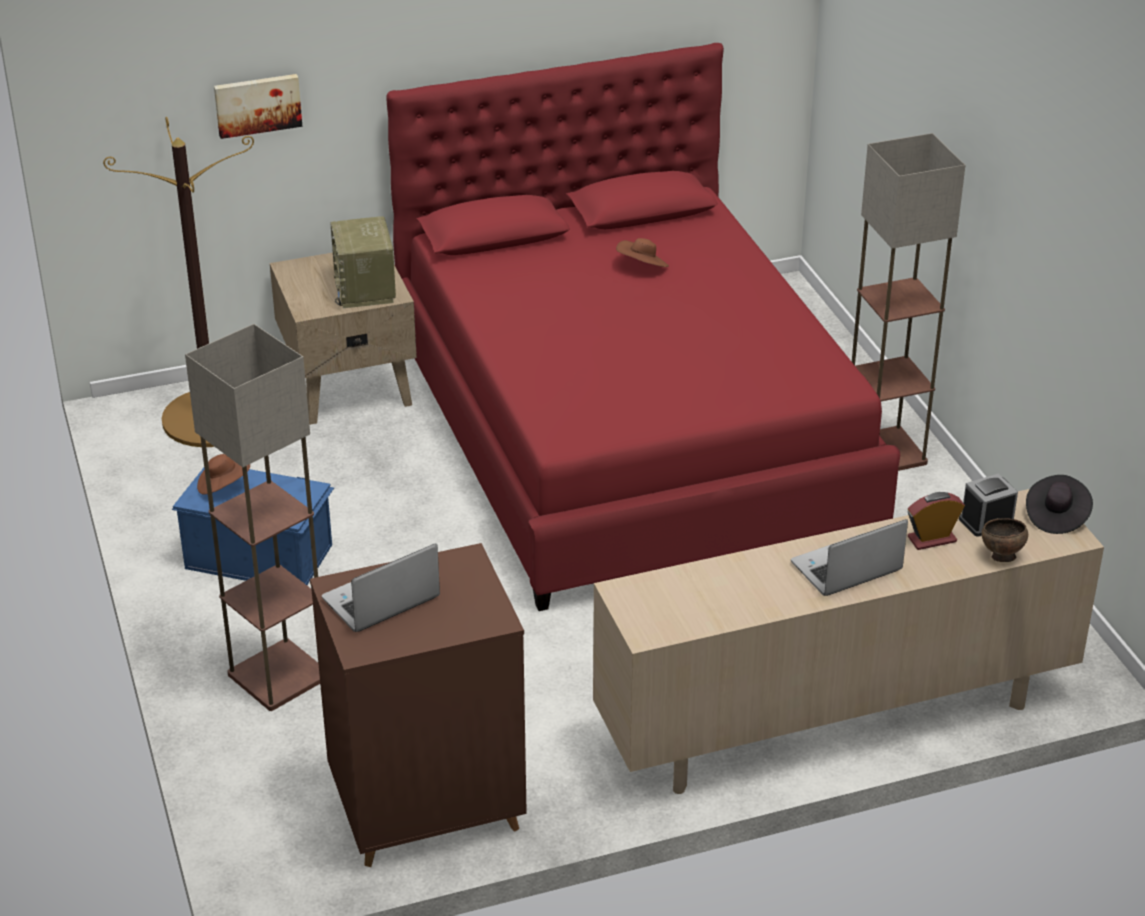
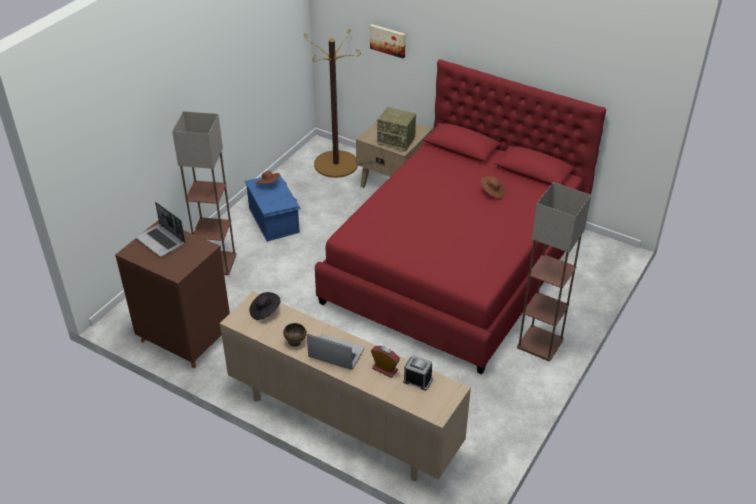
camera: 50 degrees right, 5 degrees up
laptop [322,544,440,632] -> laptop turned 150 degrees counterclockwise [136,202,185,257]
radio [330,216,396,308] -> radio turned 105 degrees counterclockwise [377,107,416,152]
brown bowl [982,518,1028,562] -> brown bowl moved to [283,323,307,347]
black hat [1026,475,1093,534] -> black hat moved to [249,292,281,320]

